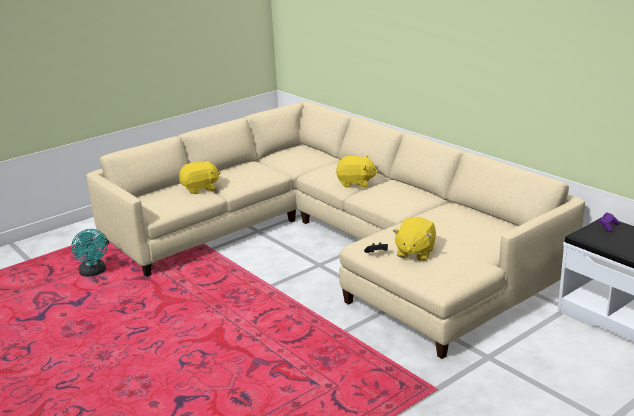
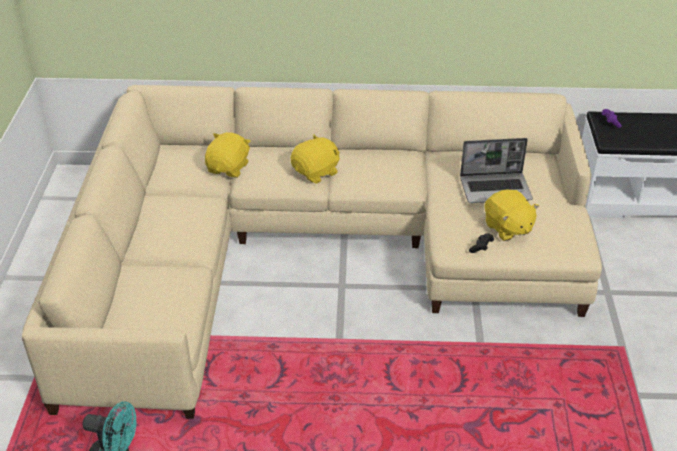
camera: 50 degrees left, 15 degrees up
yellow plush toy [179,160,220,194] -> yellow plush toy moved to [205,132,251,177]
none -> laptop [460,138,533,203]

